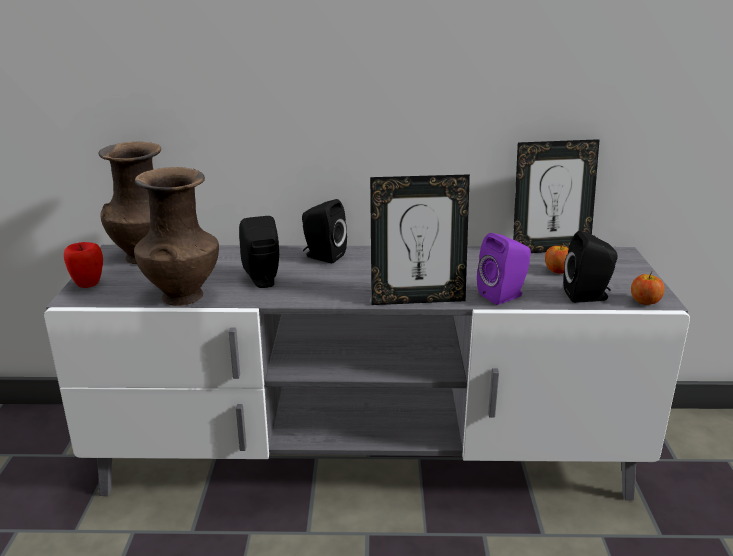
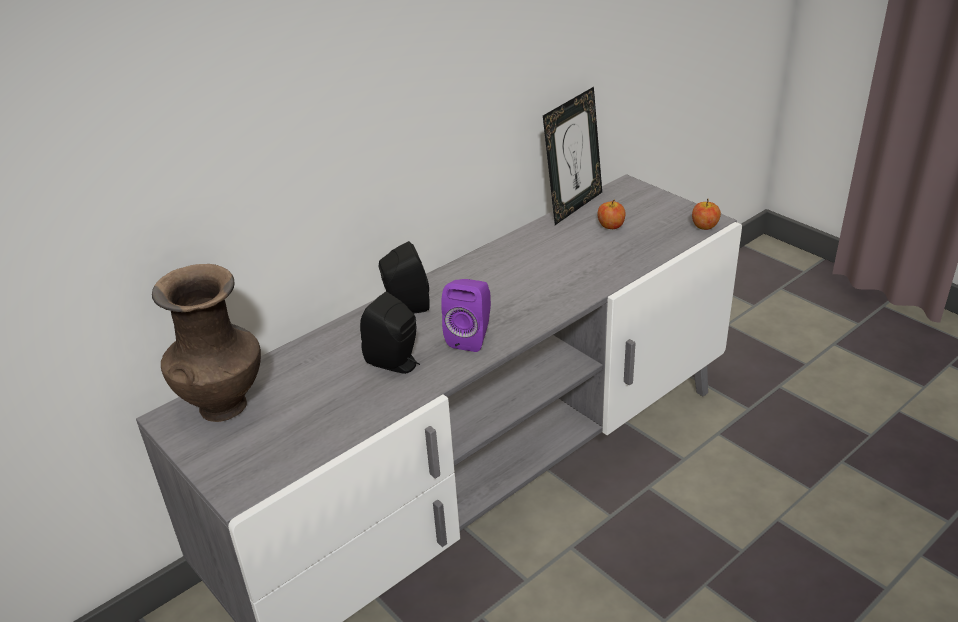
camera: 40 degrees left, 10 degrees up
apple [64,242,103,288] -> none
brown vase [134,167,219,306] -> none
picture frame [370,174,470,305] -> none
purple speaker [477,233,531,305] -> purple speaker moved to [441,279,491,352]
black speaker [563,231,618,303] -> none

